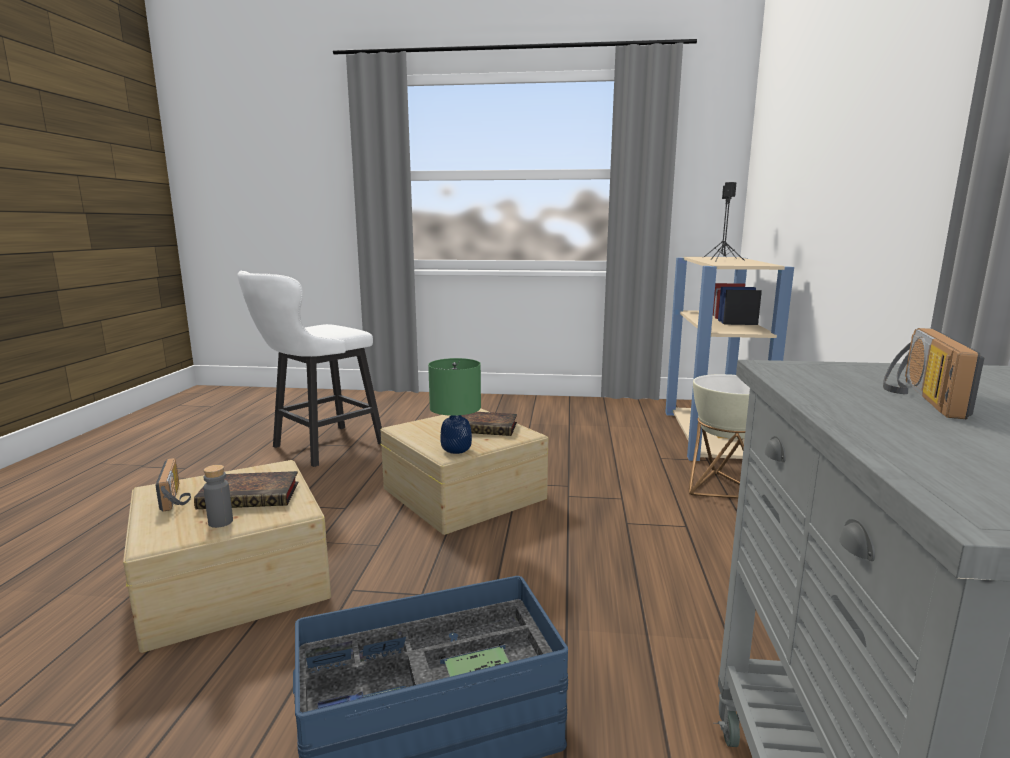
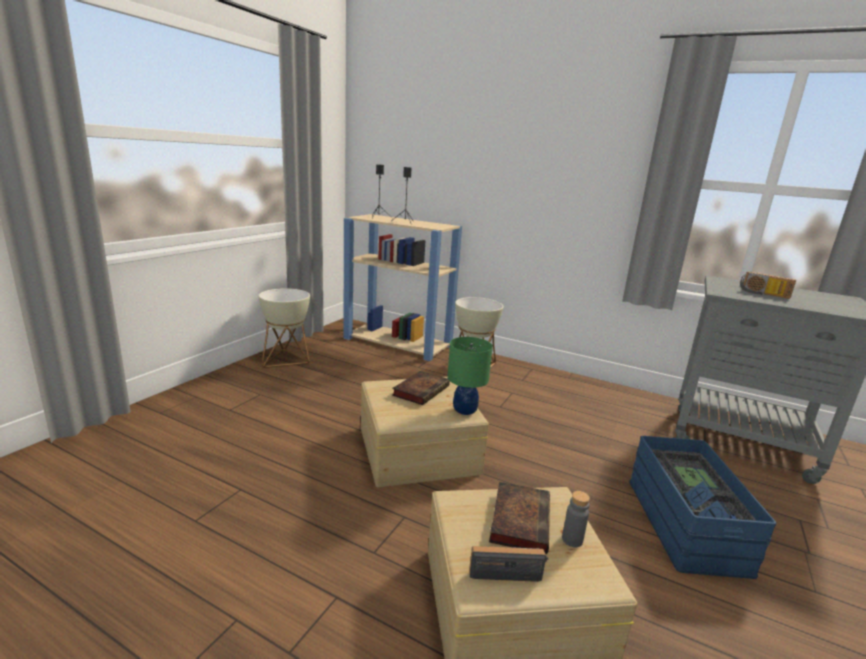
camera: 70 degrees left, 5 degrees up
white stool [237,271,382,467] -> none
none -> planter [258,288,310,368]

